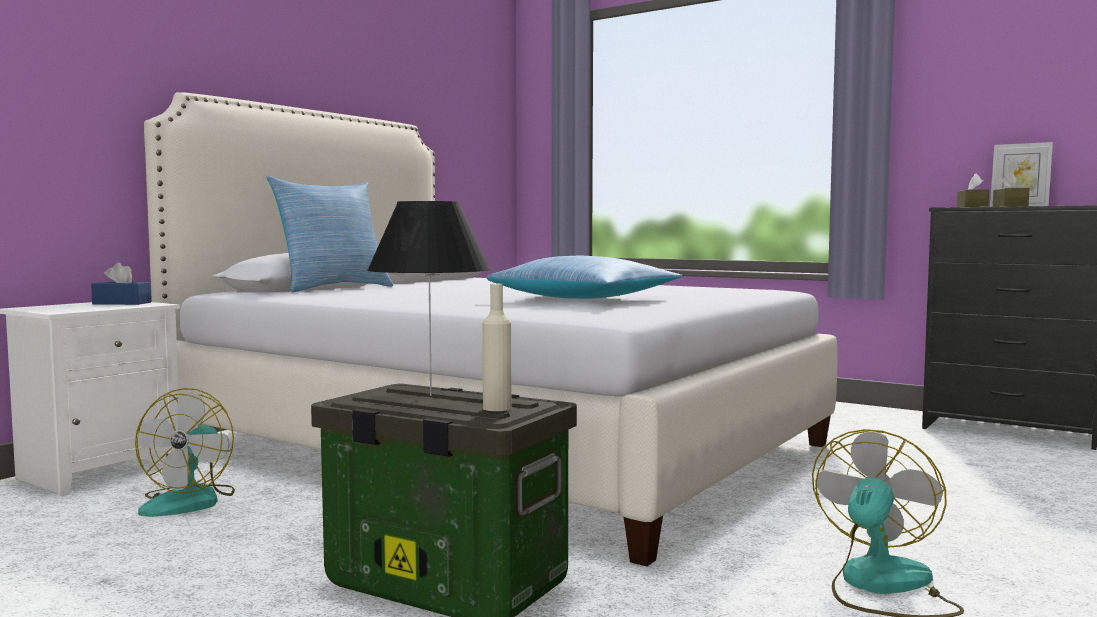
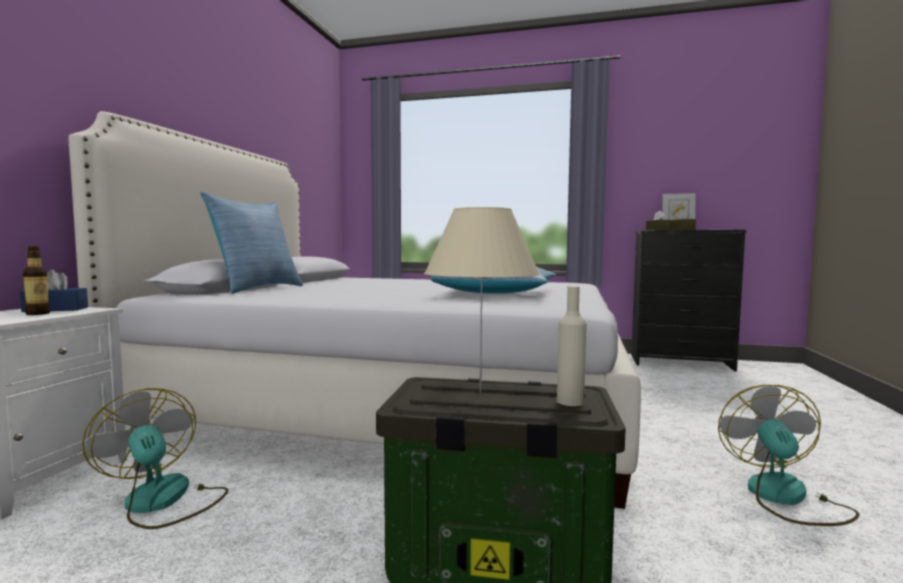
camera: 20 degrees left, 0 degrees up
fan [135,388,235,517] -> fan turned 150 degrees clockwise [82,388,228,529]
black table lamp [367,201,490,396] -> beige table lamp [424,207,540,392]
none -> bottle [23,246,50,315]

